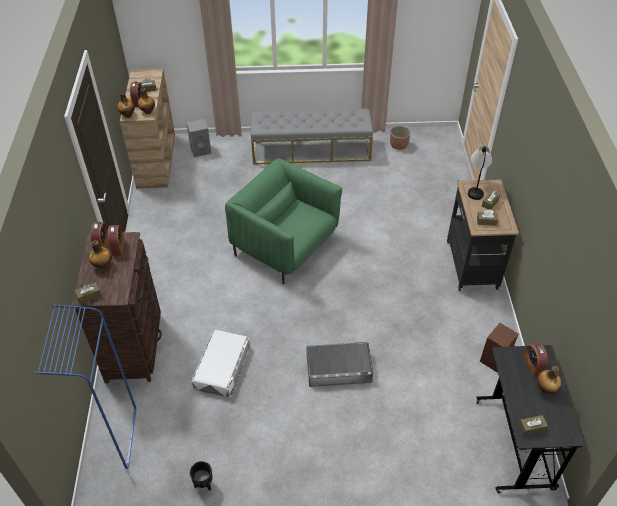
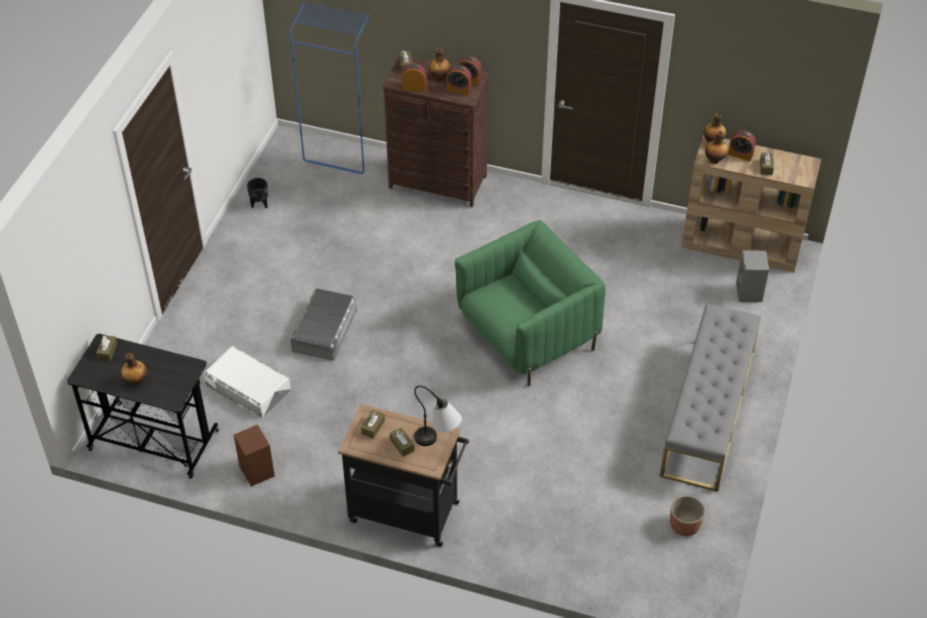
camera: 110 degrees right, 0 degrees up
white storage box [192,330,250,398] -> white storage box moved to [204,346,291,418]
alarm clock [523,343,548,376] -> alarm clock moved to [402,63,427,92]

